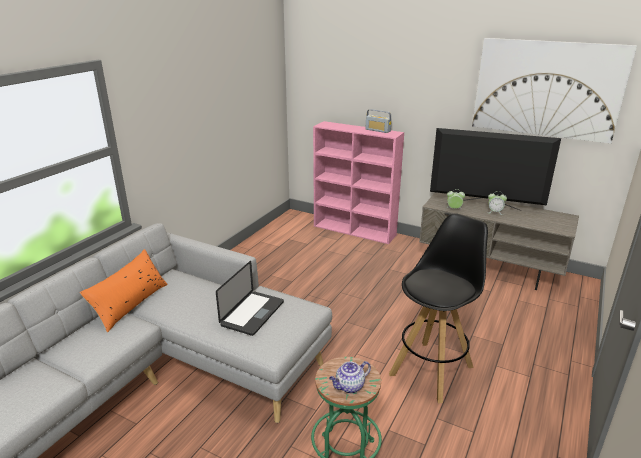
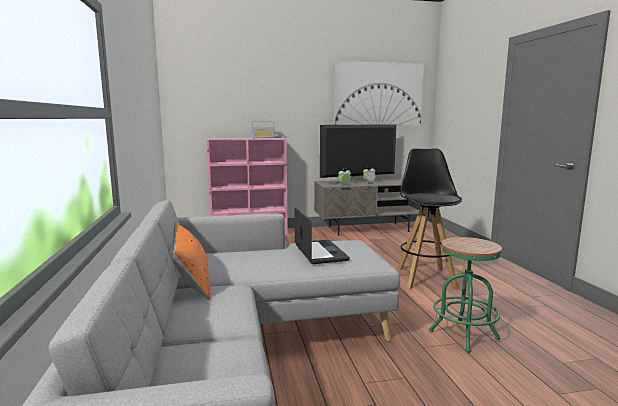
camera: 40 degrees left, 15 degrees down
teapot [329,361,371,394] -> none

